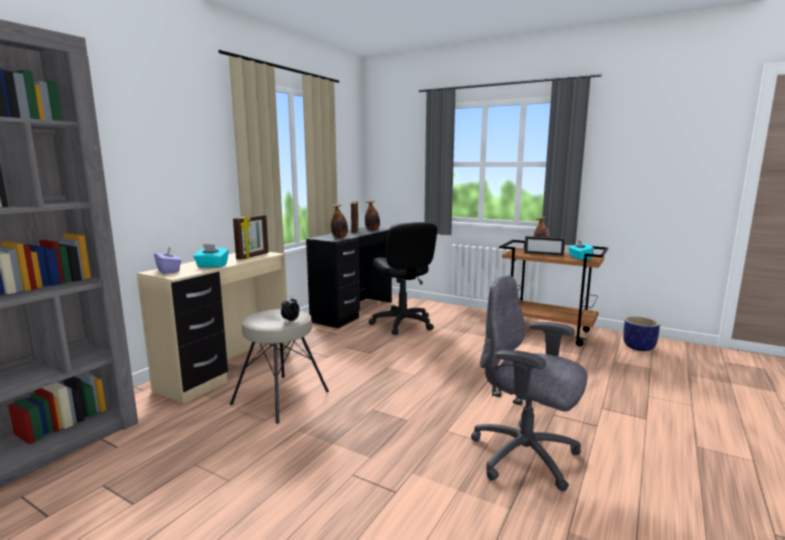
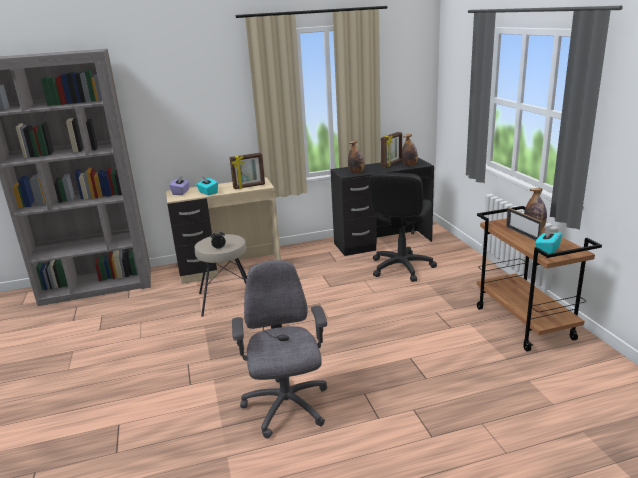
camera: 45 degrees right, 10 degrees up
planter [623,316,660,351] -> none

